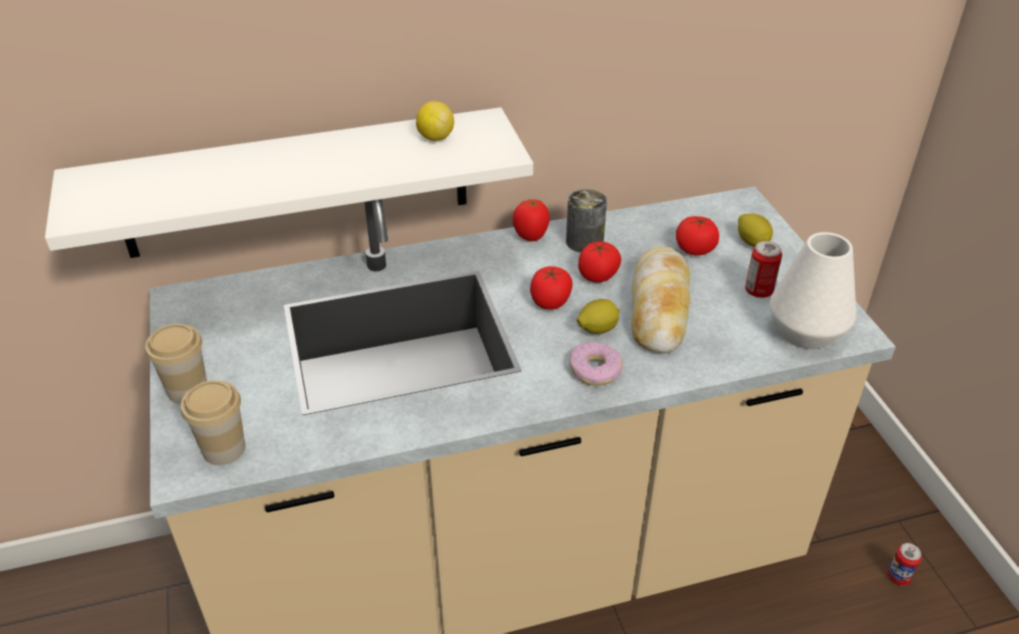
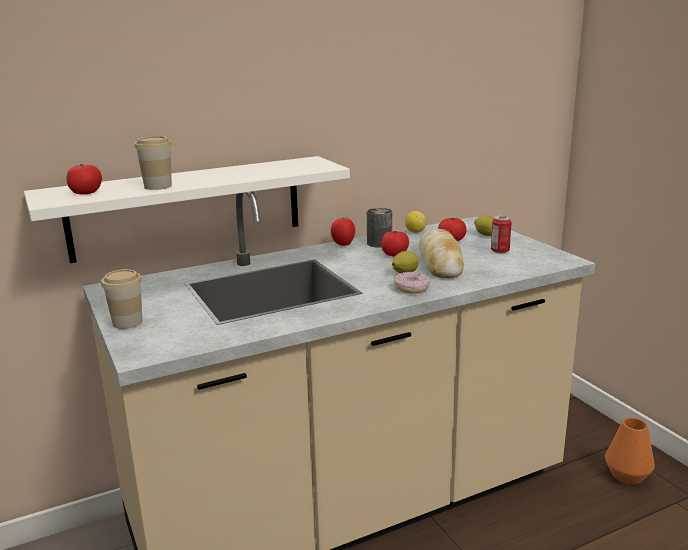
camera: 10 degrees left, 20 degrees down
cup [181,380,245,465] -> cup moved to [134,136,172,190]
lemon [416,101,454,141] -> lemon moved to [405,211,426,233]
tomato [530,266,573,310] -> tomato moved to [66,164,102,195]
white vase [770,232,856,349] -> none
can [888,543,922,586] -> orange vase [605,418,655,485]

